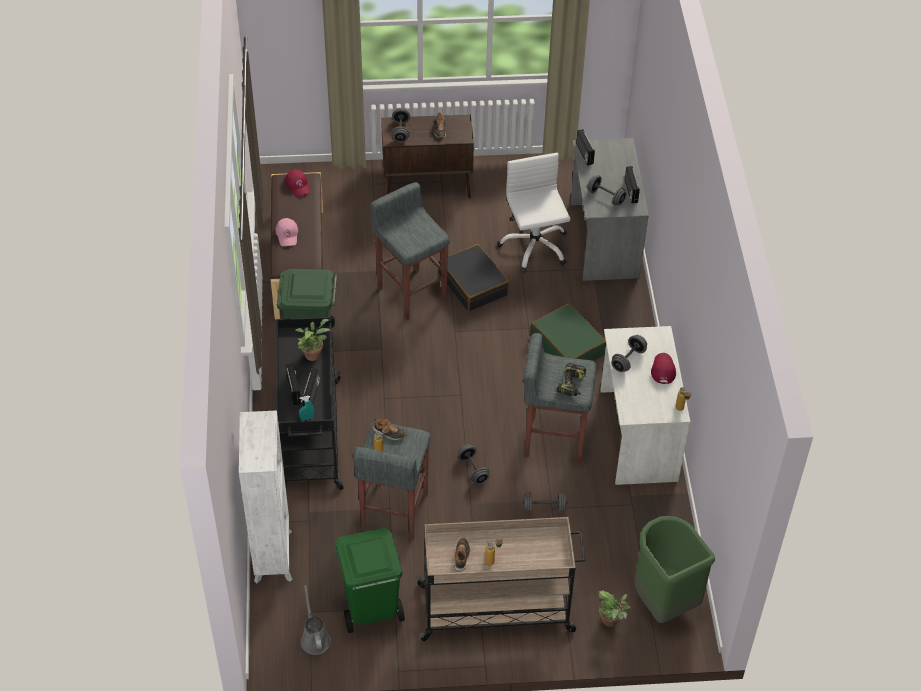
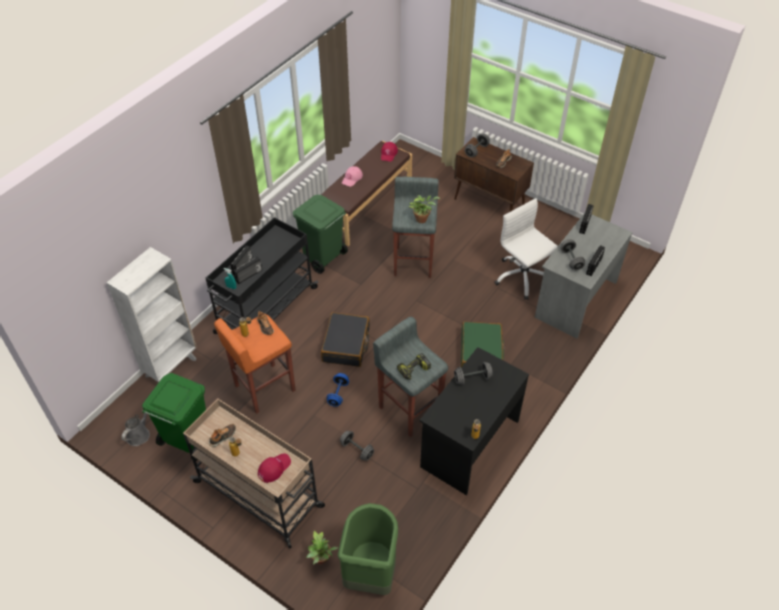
camera: 40 degrees right, 0 degrees up
potted plant [295,319,330,361] -> potted plant moved to [409,195,440,223]
grey stool [353,422,431,541] -> orange stool [214,314,296,414]
black suitcase [439,244,509,311] -> black suitcase moved to [321,312,370,367]
grey dumbbell [458,444,489,484] -> blue dumbbell [326,373,349,407]
white office chair [497,153,570,273] -> white office chair turned 60 degrees counterclockwise [495,198,558,300]
white desk [600,326,690,485] -> black desk [420,347,529,495]
red cap [651,353,676,384] -> red cap moved to [258,453,291,483]

